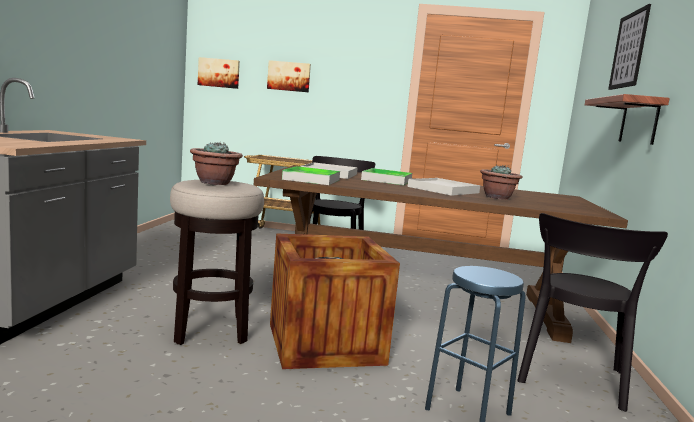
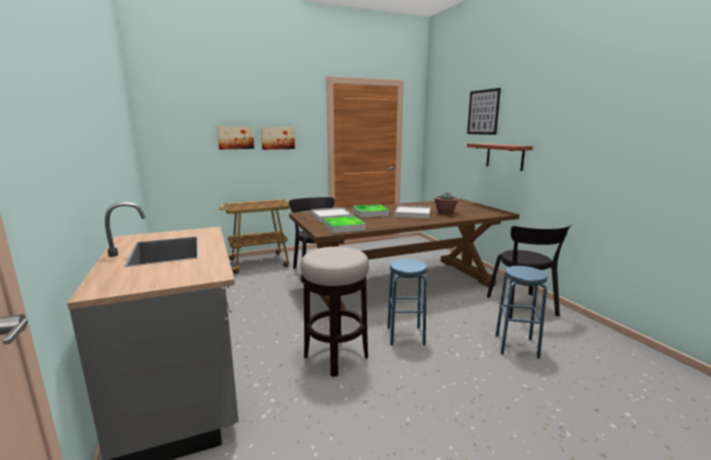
camera: 30 degrees left, 5 degrees up
potted plant [190,142,243,185] -> none
picture [198,57,240,89] -> picture moved to [261,127,295,150]
crate [270,233,400,369] -> blue stool [387,259,427,346]

